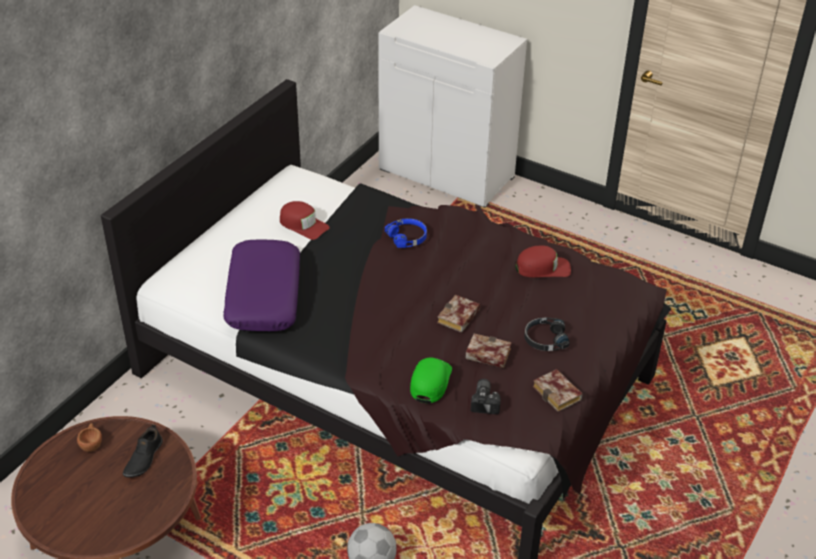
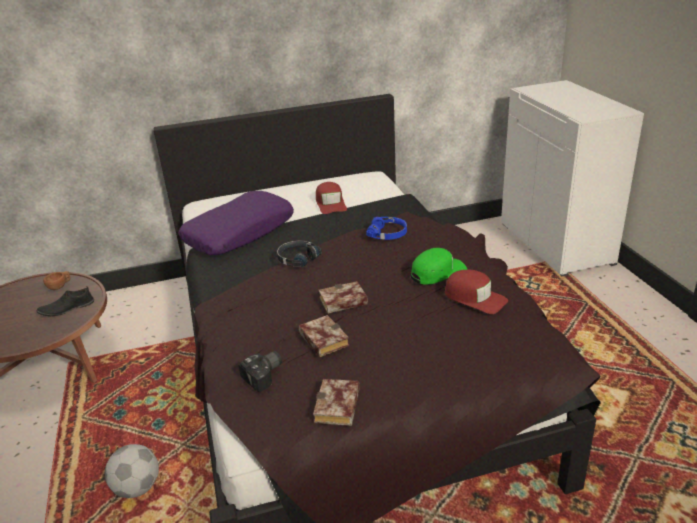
camera: 45 degrees right, 10 degrees down
green cap [410,357,452,403] -> green cap moved to [411,248,467,285]
black headphones [524,318,570,351] -> black headphones moved to [277,240,322,267]

